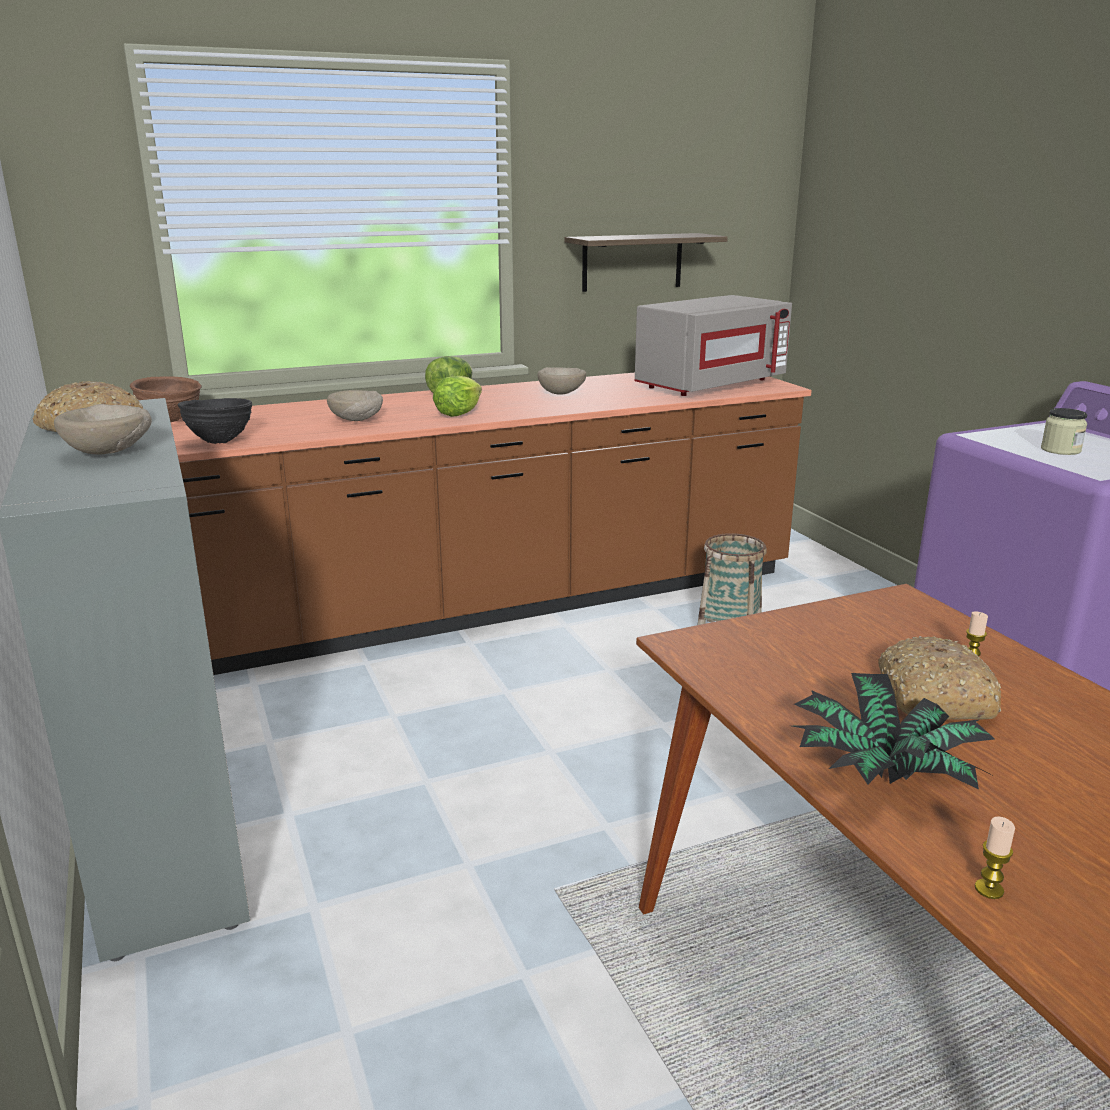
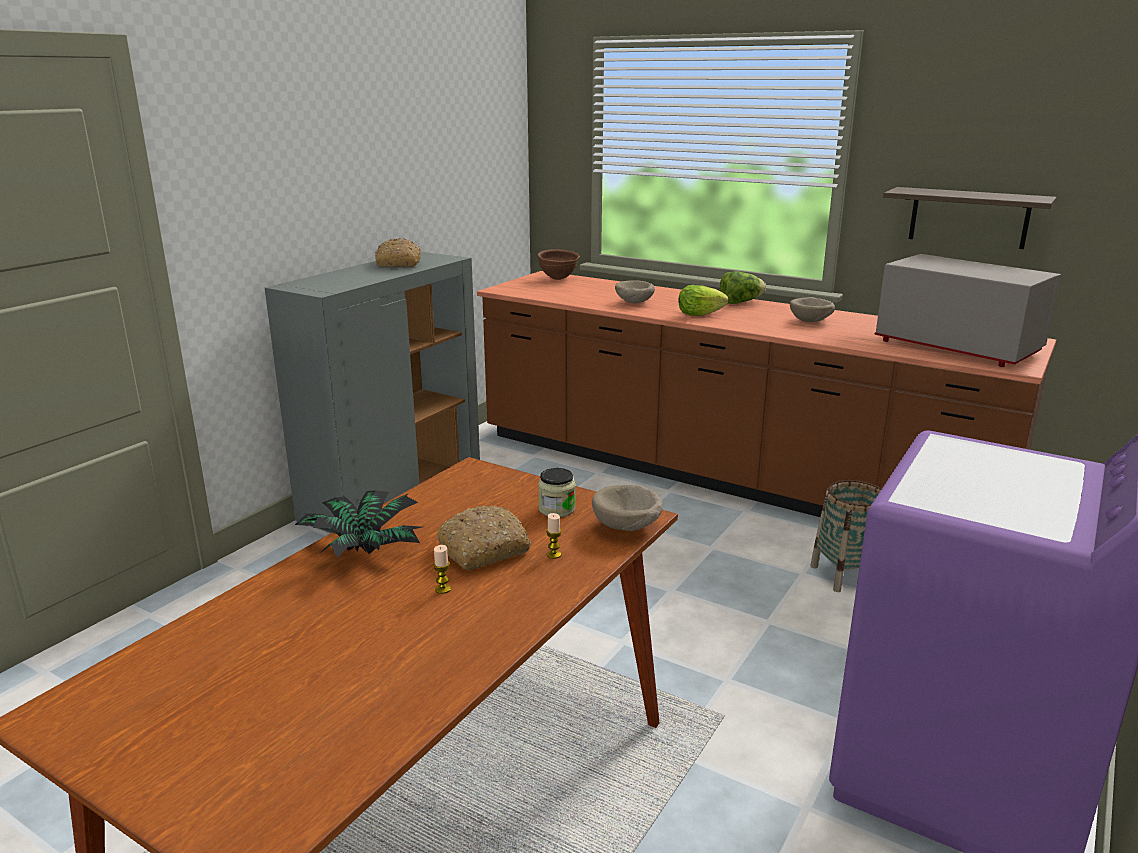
camera: 55 degrees right, 0 degrees up
beige bowl [54,404,152,454] -> beige bowl moved to [592,485,663,531]
black bowl [178,398,252,444] -> none
grey microwave [635,295,792,396] -> grey microwave turned 150 degrees counterclockwise [874,254,1061,367]
candle [975,817,1015,899] -> candle moved to [433,545,451,594]
jar [1041,408,1087,455] -> jar moved to [538,468,575,517]

